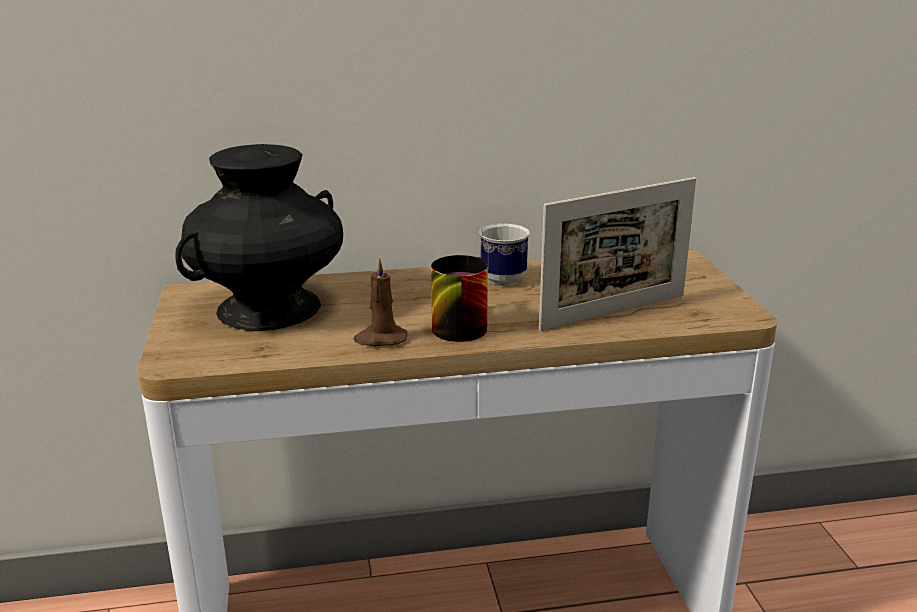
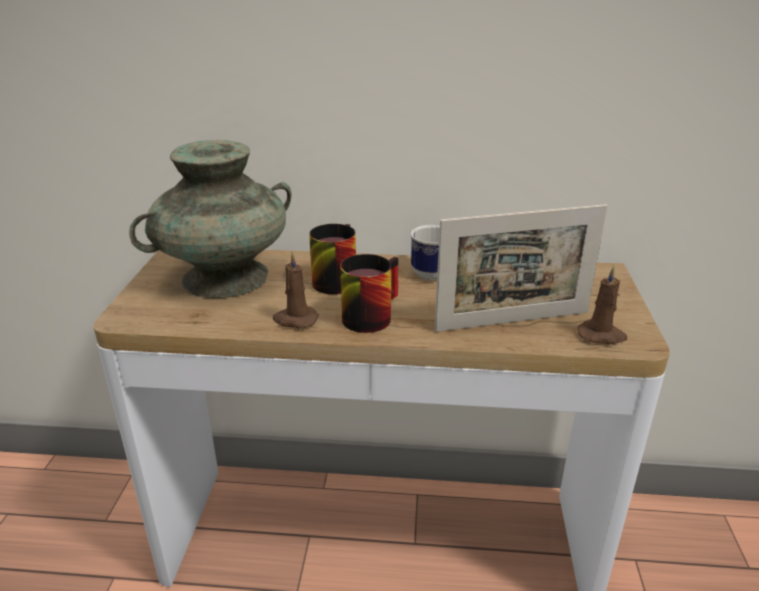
camera: 15 degrees right, 5 degrees up
black vase [175,144,343,331] -> turquoise vase [129,140,292,298]
none -> mug [309,224,356,294]
none -> brown candle [577,266,627,345]

